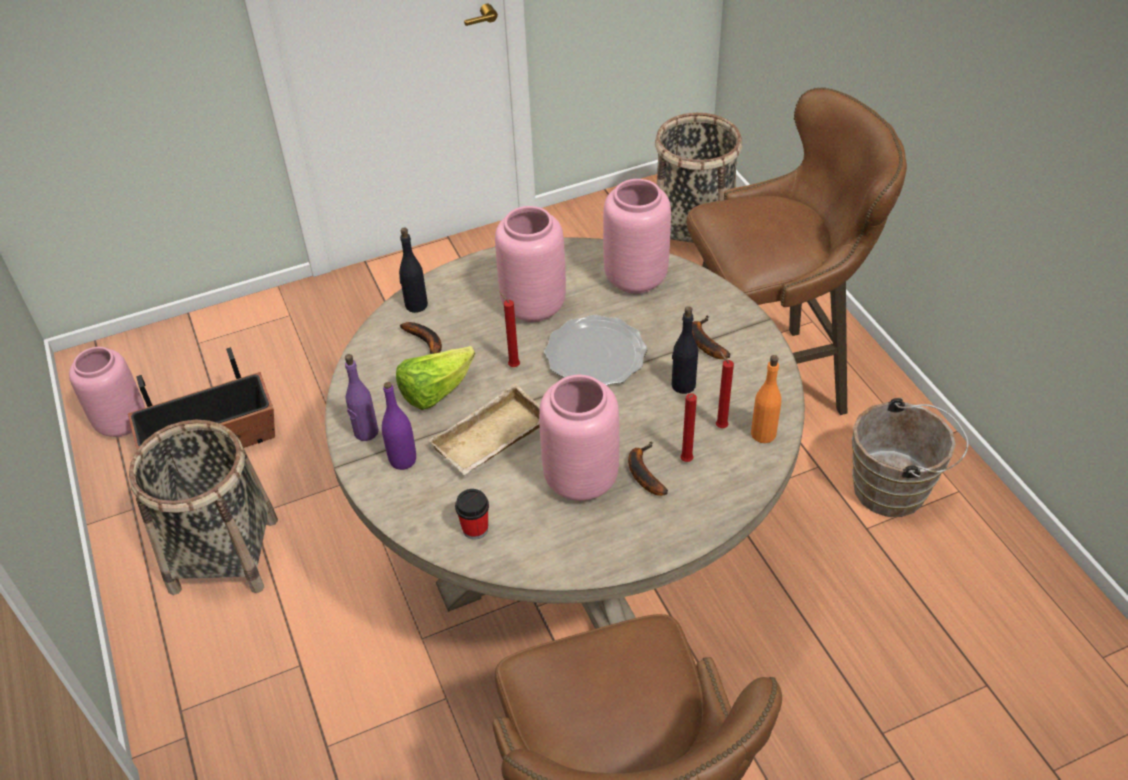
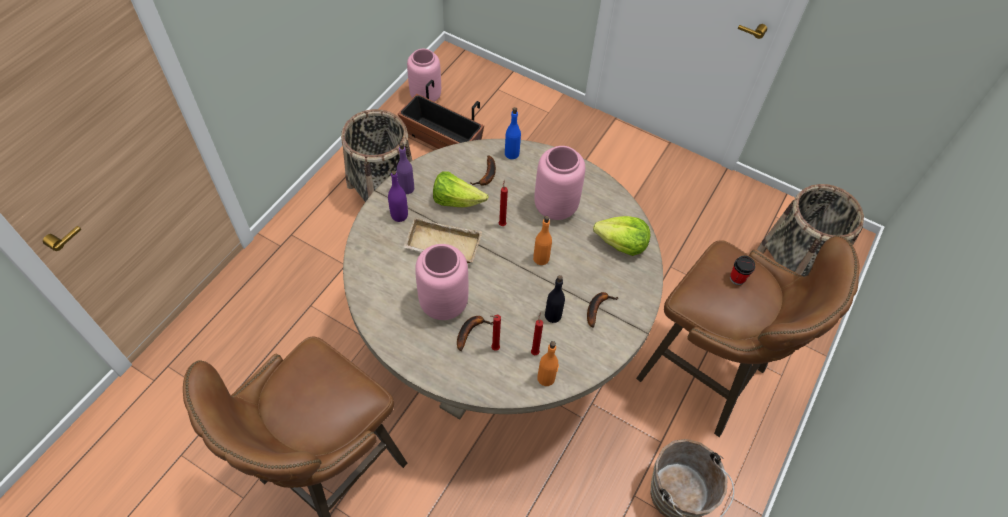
camera: 50 degrees right, 10 degrees up
black bottle [399,228,428,313] -> blue bottle [505,107,521,159]
cup [455,489,489,539] -> cup moved to [730,256,755,285]
plate [544,315,647,386] -> orange bottle [533,216,552,265]
pink vase [603,179,671,294] -> lettuce [593,216,650,256]

